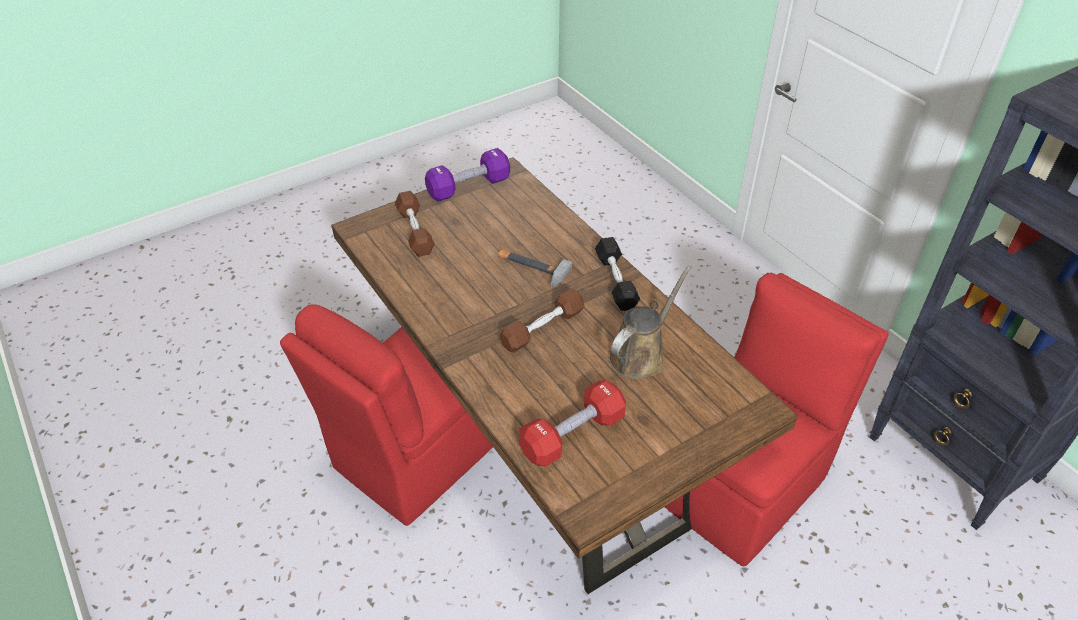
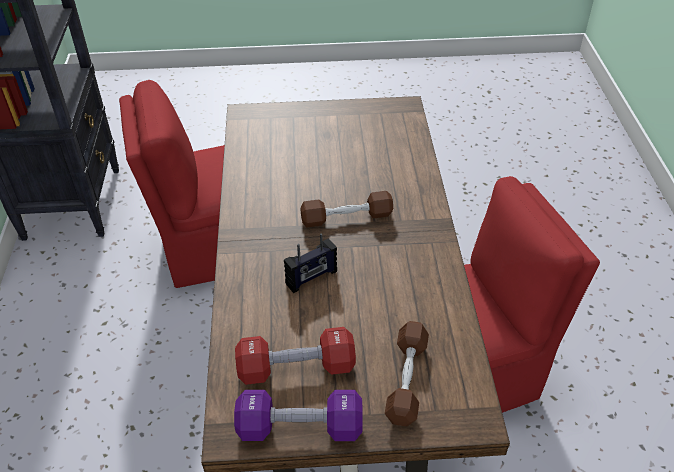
camera: 150 degrees left, 0 degrees up
hammer [498,249,572,289] -> radio [284,233,337,293]
red dumbbell [519,380,626,466] -> red dumbbell moved to [235,327,356,385]
black dumbbell [595,237,640,311] -> none
brown watering can [609,266,692,379] -> none

